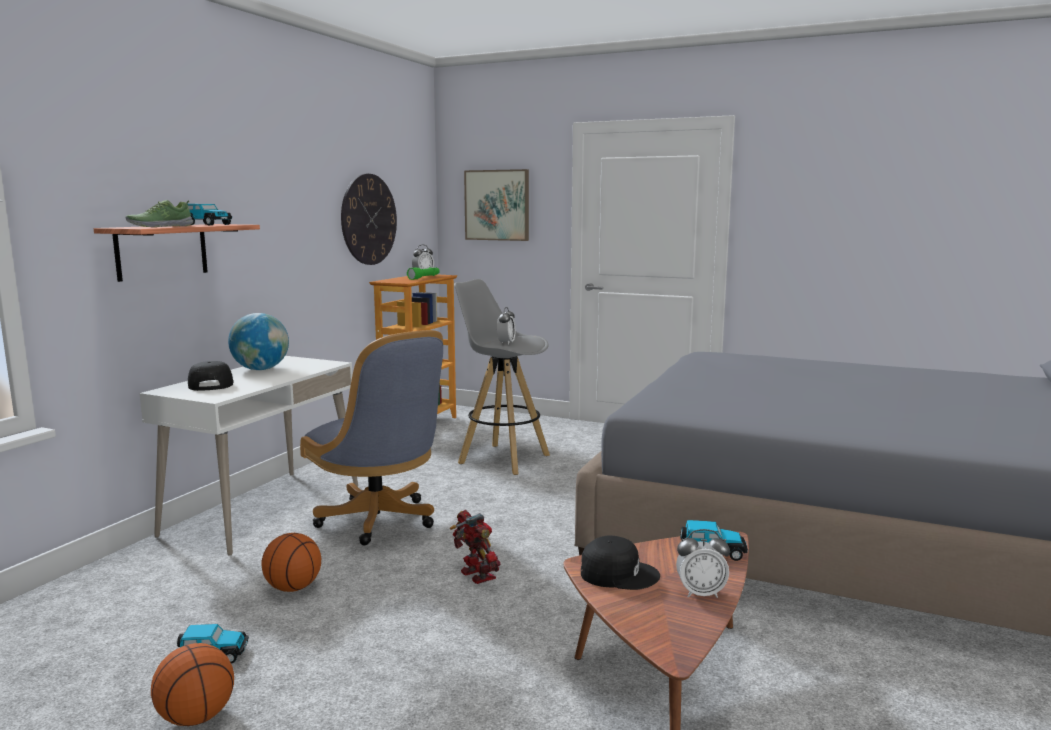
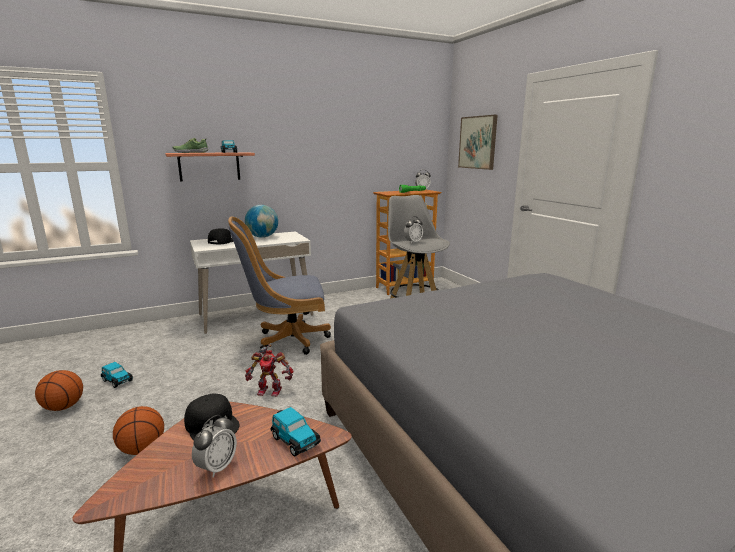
camera: 40 degrees right, 5 degrees up
basketball [261,533,321,592] -> basketball moved to [113,406,164,455]
blue office chair [300,330,443,545] -> blue office chair turned 75 degrees clockwise [228,216,331,355]
wall clock [341,174,397,265] -> none
toy robot [450,510,500,584] -> toy robot turned 90 degrees clockwise [245,344,294,396]
alarm clock [676,529,730,598] -> alarm clock turned 105 degrees counterclockwise [192,415,237,478]

